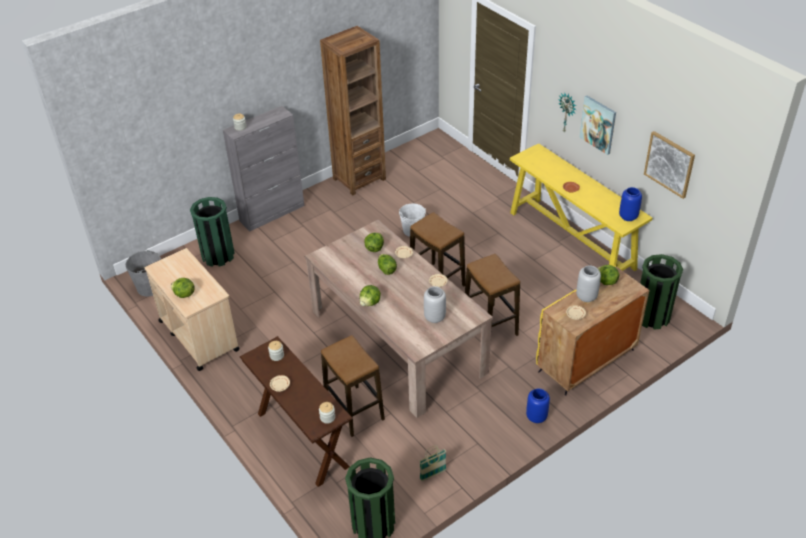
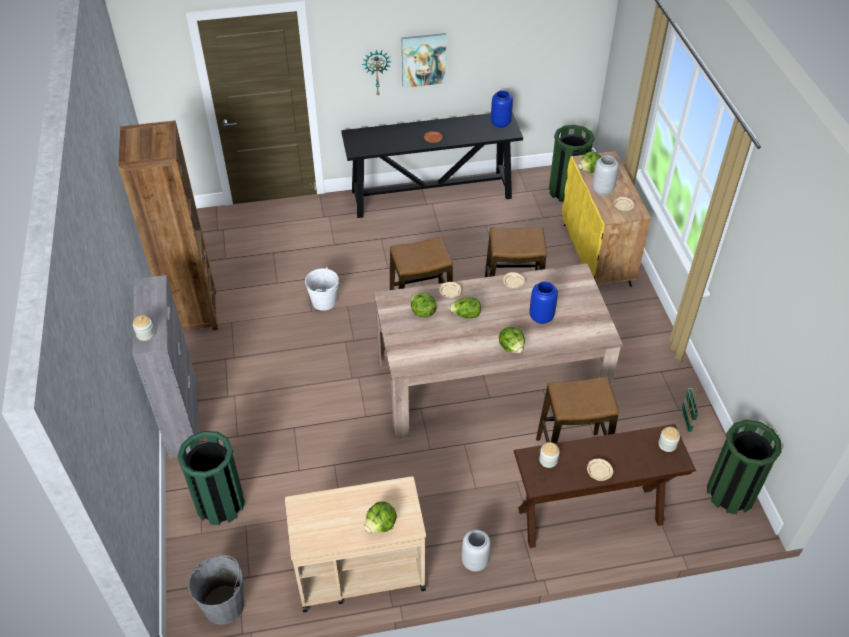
camera: 65 degrees left, 5 degrees up
grey vase [424,286,446,323] -> grey vase moved to [462,530,491,572]
yellow console table [510,143,652,271] -> black console table [341,112,523,218]
blue vase [526,388,550,423] -> blue vase moved to [529,281,558,324]
picture [644,131,695,199] -> none

